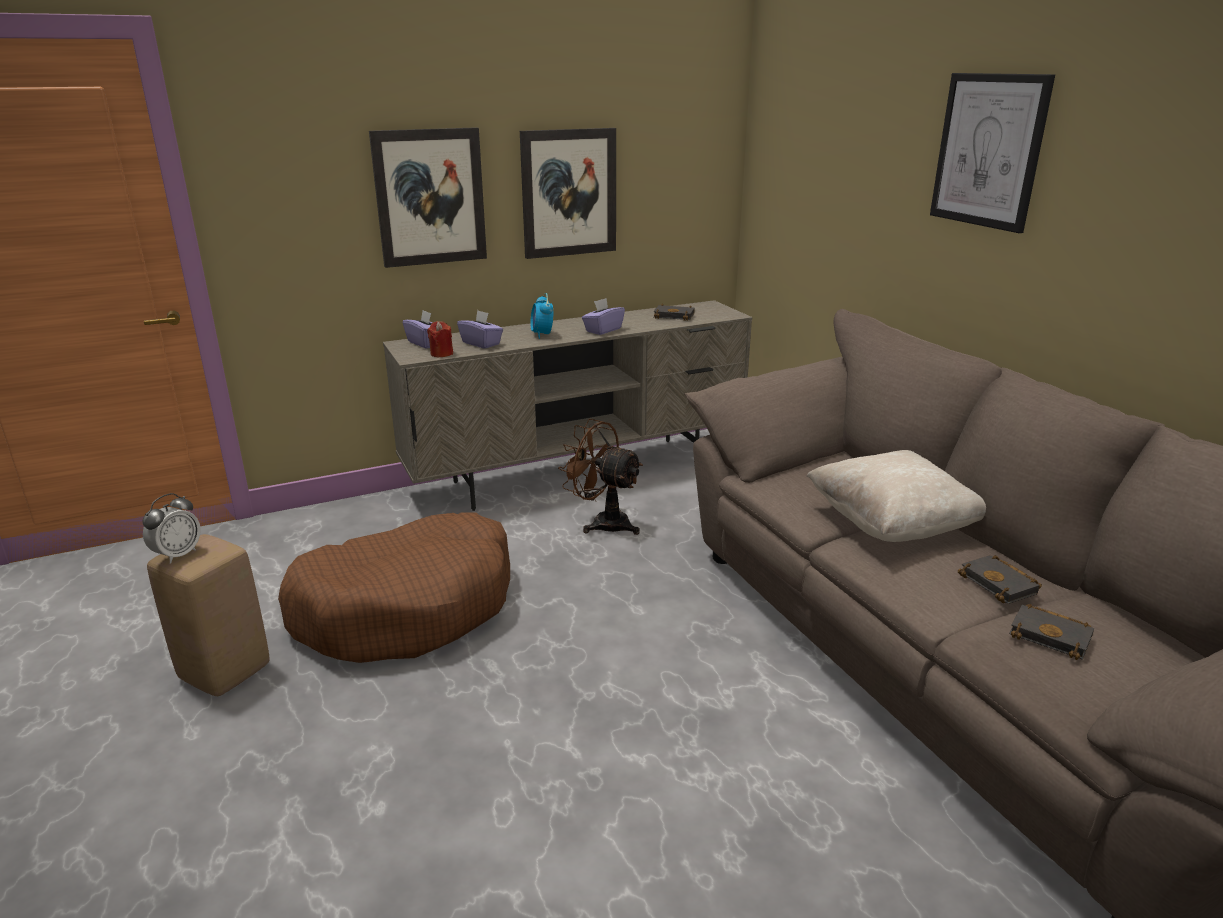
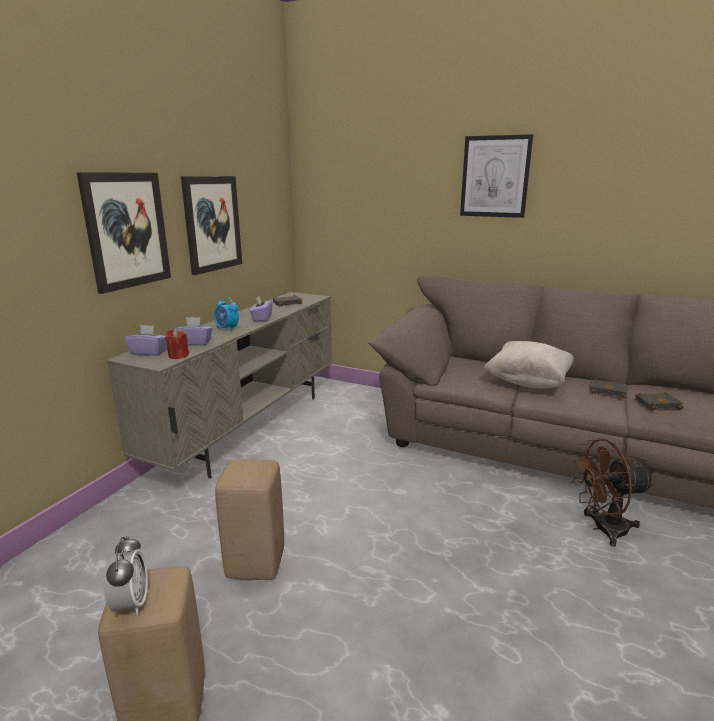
camera: 40 degrees left, 5 degrees down
brown dog bed [278,512,510,663] -> beige stool [215,459,284,580]
brown fan [558,419,643,535] -> brown fan moved to [570,439,656,547]

